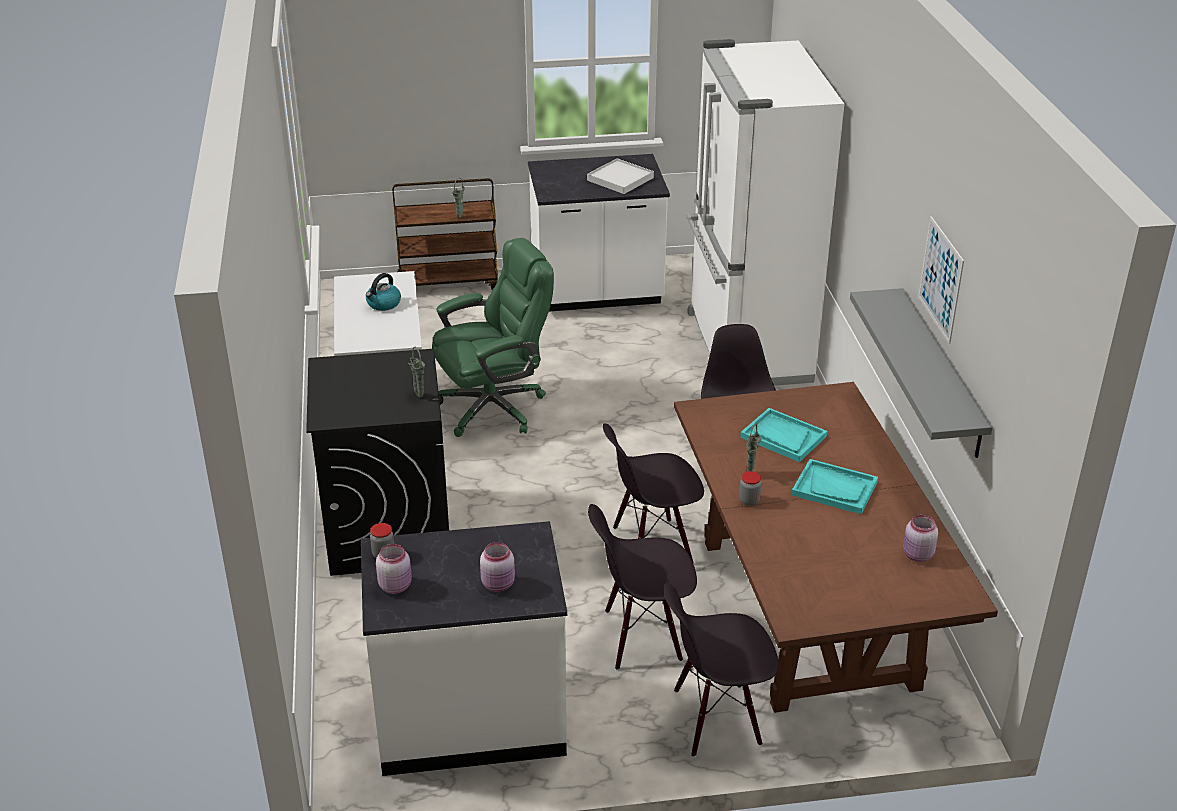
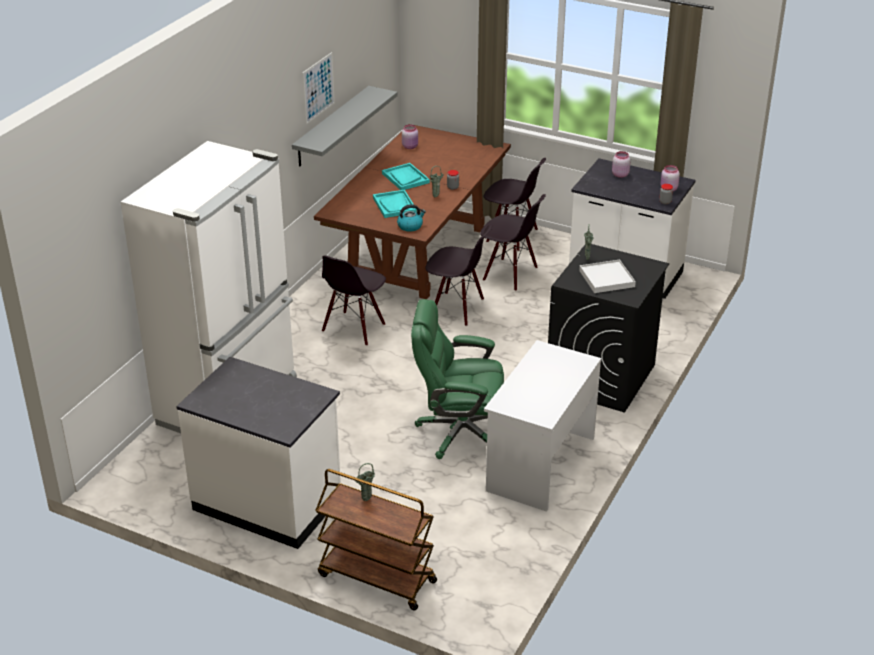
camera: 145 degrees left, 0 degrees up
kettle [366,273,401,311] -> kettle moved to [397,204,426,232]
white tray [587,158,654,194] -> white tray moved to [579,260,636,293]

